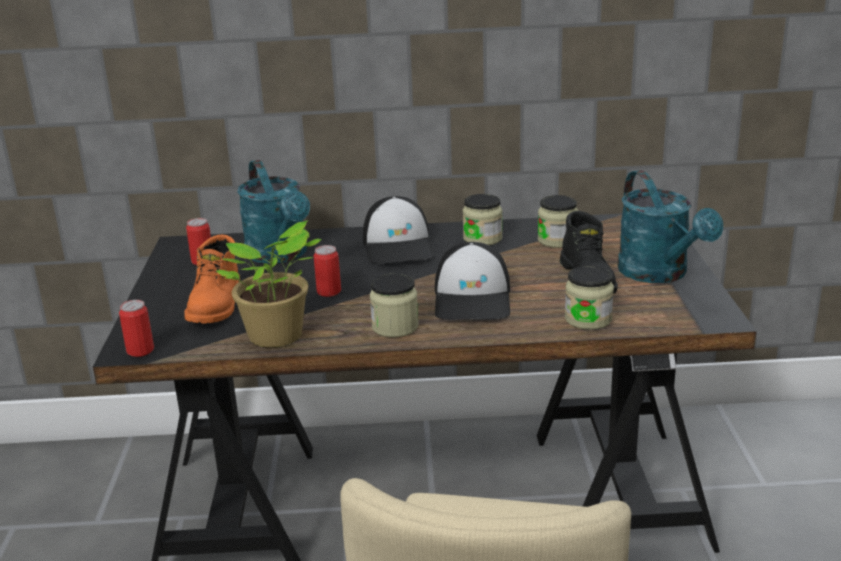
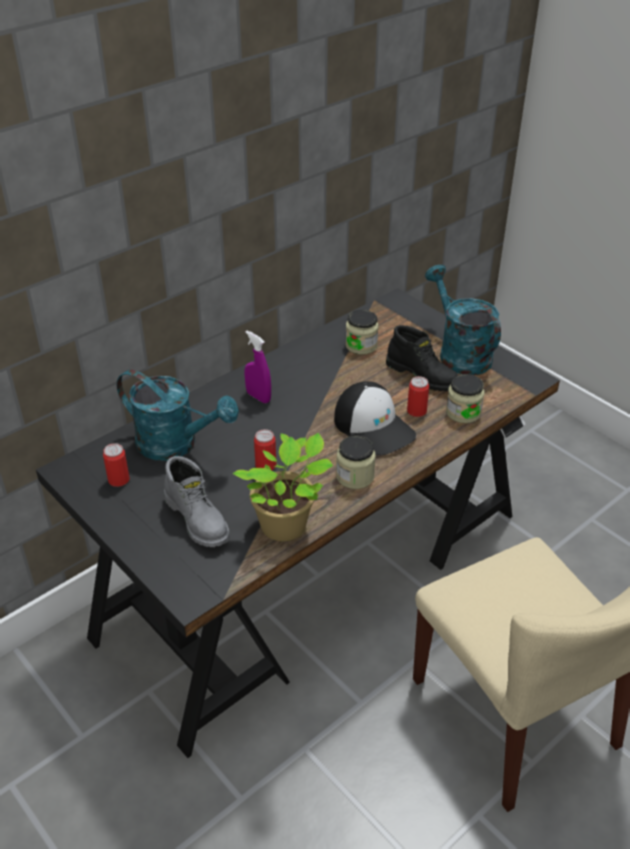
camera: 40 degrees left, 15 degrees up
can [119,300,154,357] -> can moved to [407,376,429,417]
orange boot [184,235,240,323] -> grey boot [164,456,229,547]
cap [363,196,435,264] -> purple spray bottle [244,331,271,403]
jar [463,194,502,245] -> none
turquoise watering can [618,170,723,283] -> turquoise watering can turned 150 degrees counterclockwise [425,265,501,375]

